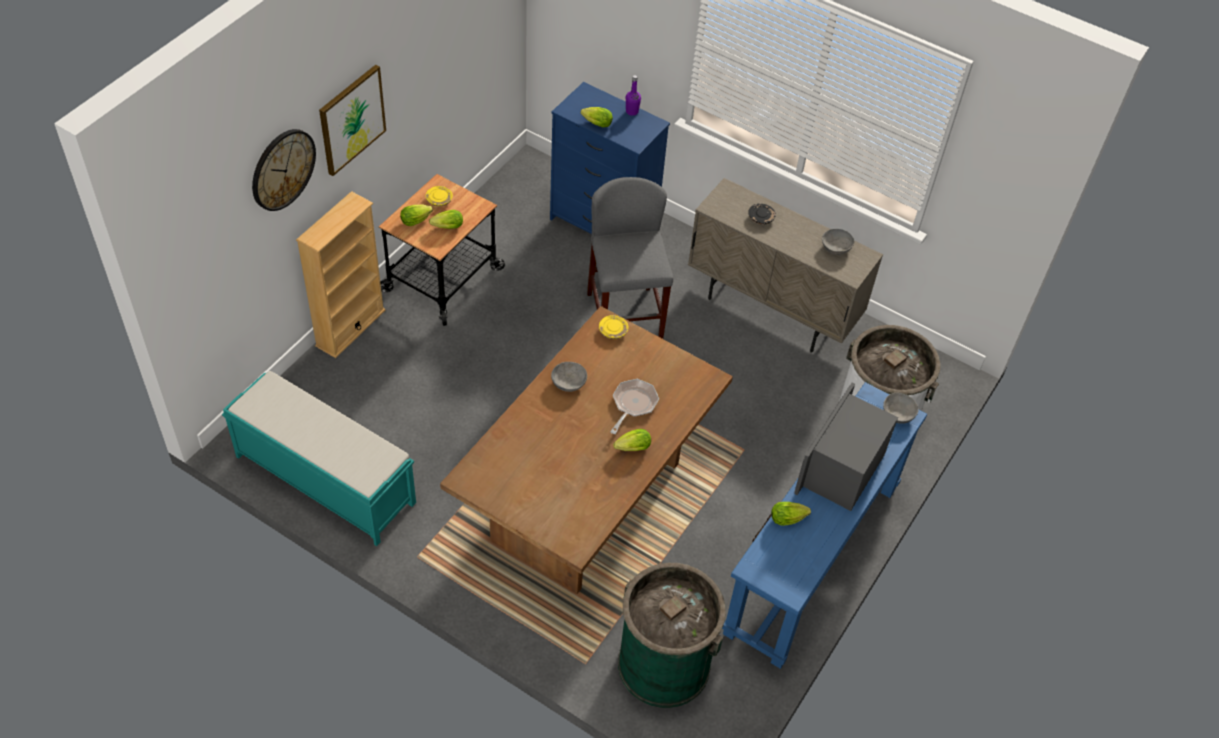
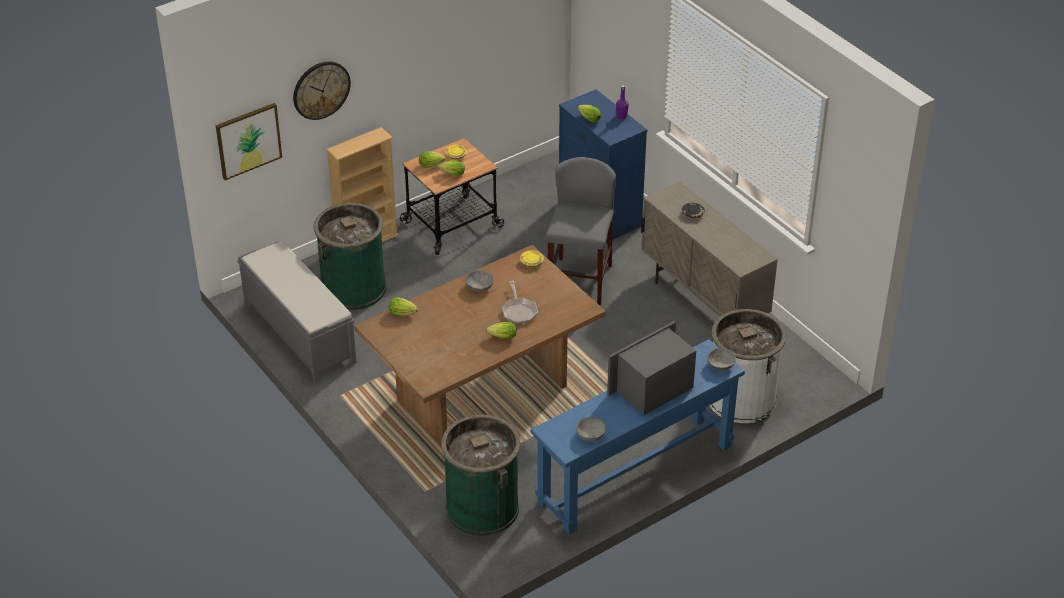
camera: 25 degrees right, 10 degrees down
turquoise bench [222,371,416,546] -> grey bench [237,241,357,382]
picture [319,65,386,176] -> picture moved to [216,103,282,180]
frying pan [610,379,659,434] -> frying pan turned 120 degrees clockwise [502,281,538,324]
lettuce [771,502,811,525] -> lettuce moved to [389,297,418,316]
grey bowl [822,229,854,255] -> grey bowl moved to [576,417,606,441]
none -> green trash can [313,203,386,310]

